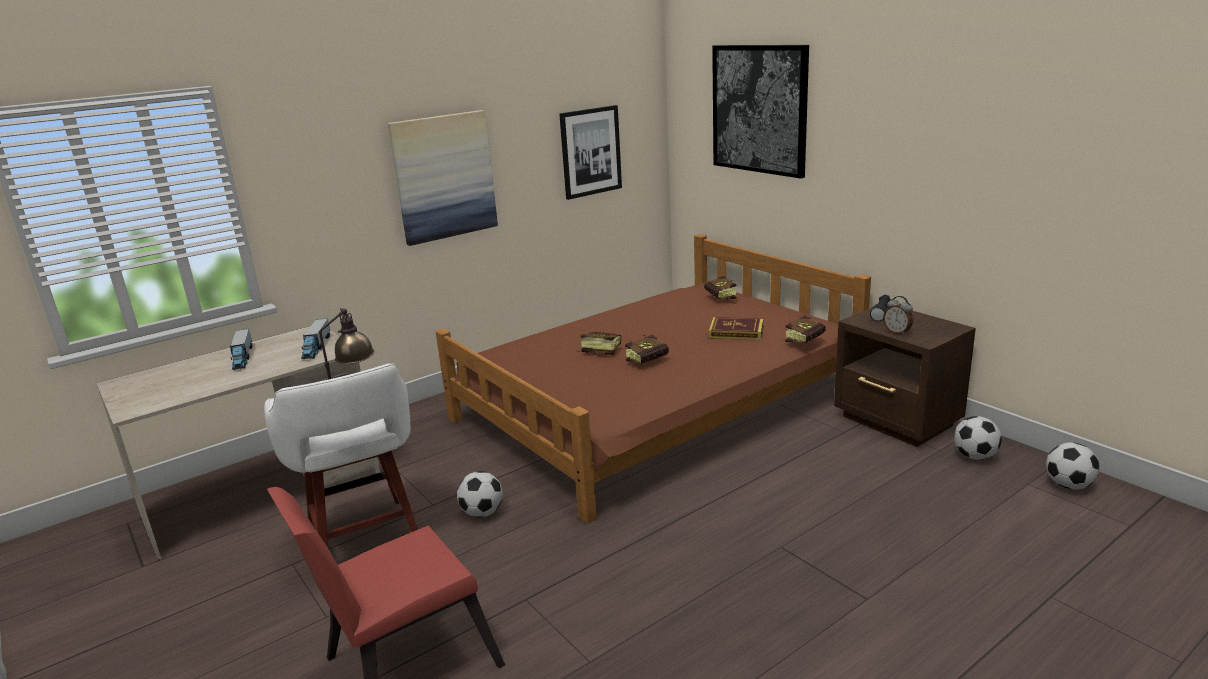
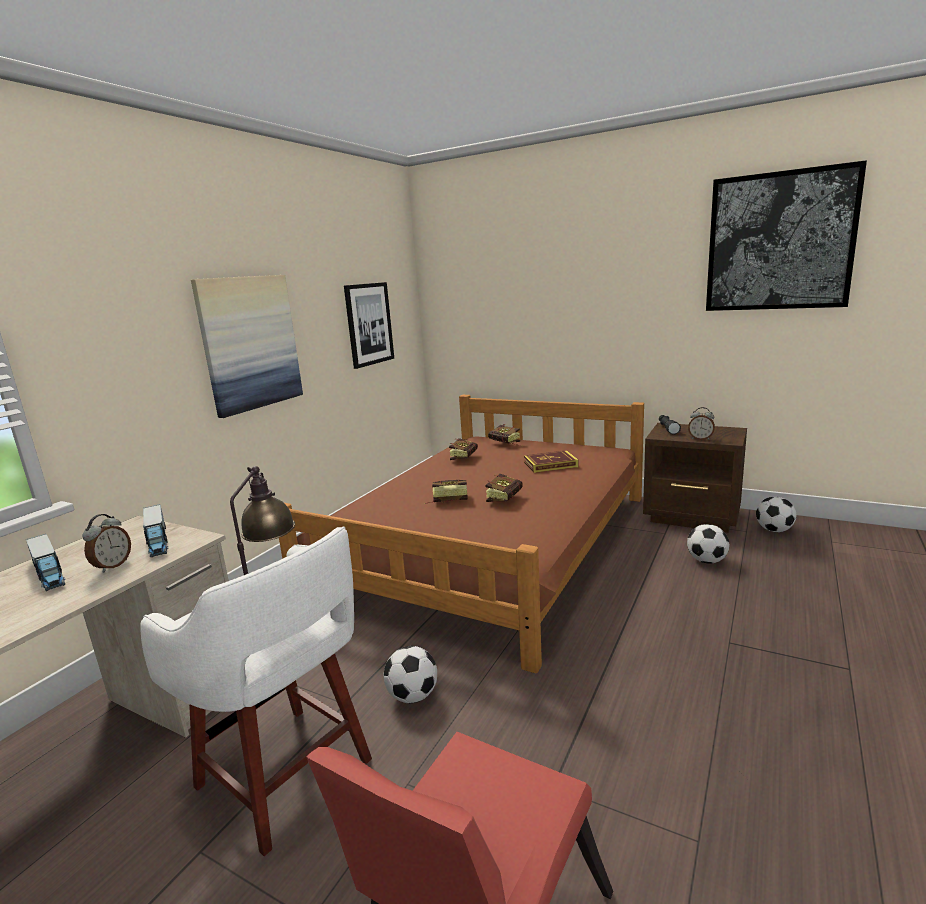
camera: 25 degrees left, 5 degrees down
picture [712,45,809,179] -> picture moved to [706,160,867,311]
book [785,315,826,344] -> book moved to [449,438,478,460]
football [1046,442,1100,490] -> football moved to [687,524,729,564]
none -> alarm clock [82,514,131,573]

